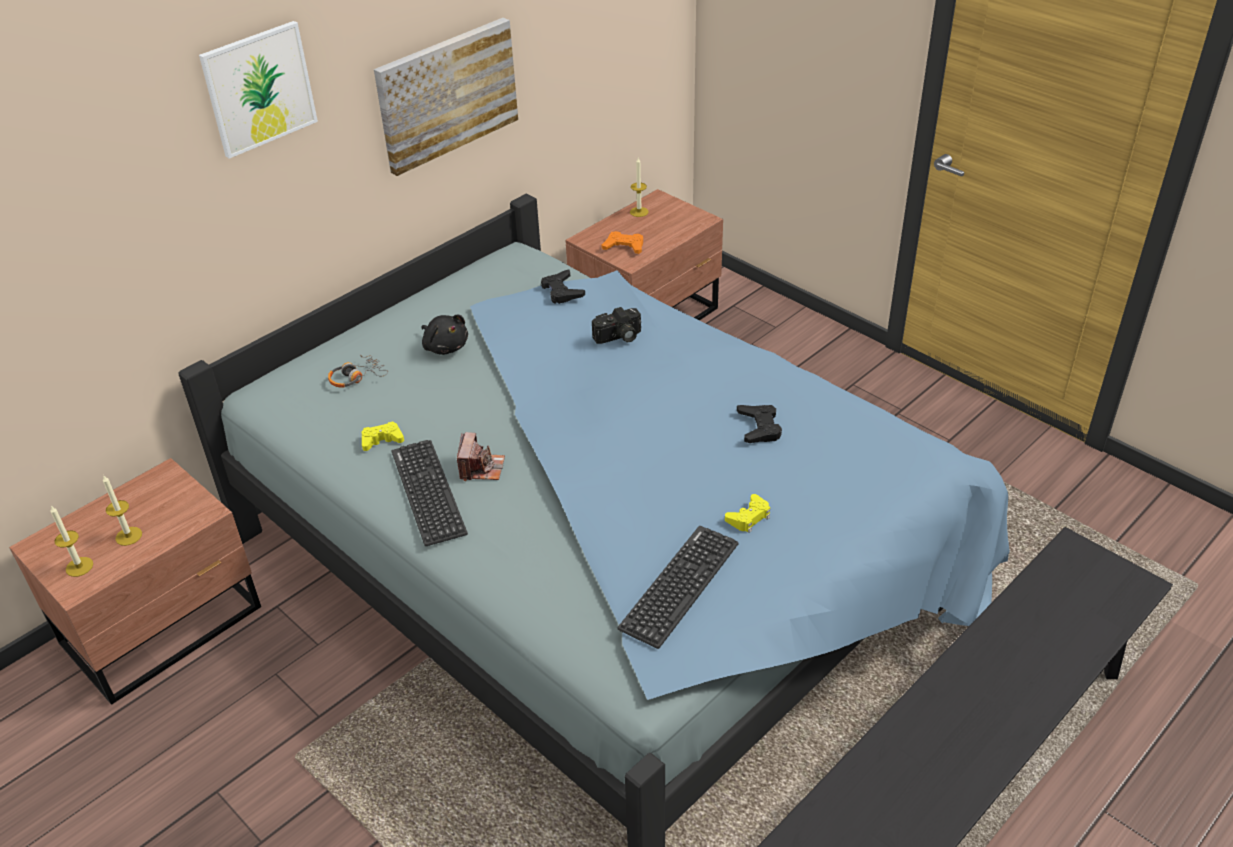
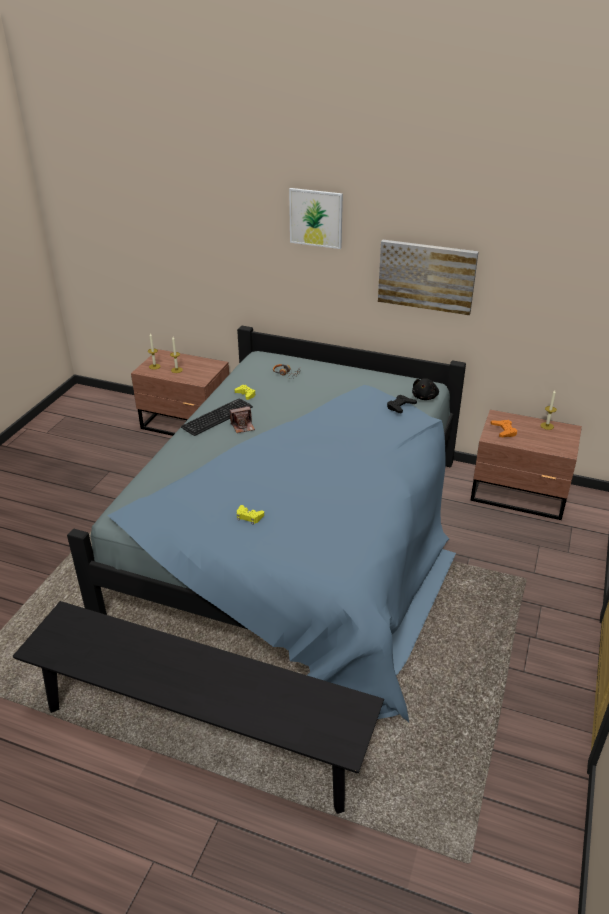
camera: 65 degrees right, 5 degrees down
black plush toy [421,314,468,355] -> black plush toy moved to [412,378,439,400]
camera [592,307,641,344] -> none
keyboard [618,526,739,649] -> none
black game controller [737,405,782,443] -> none

